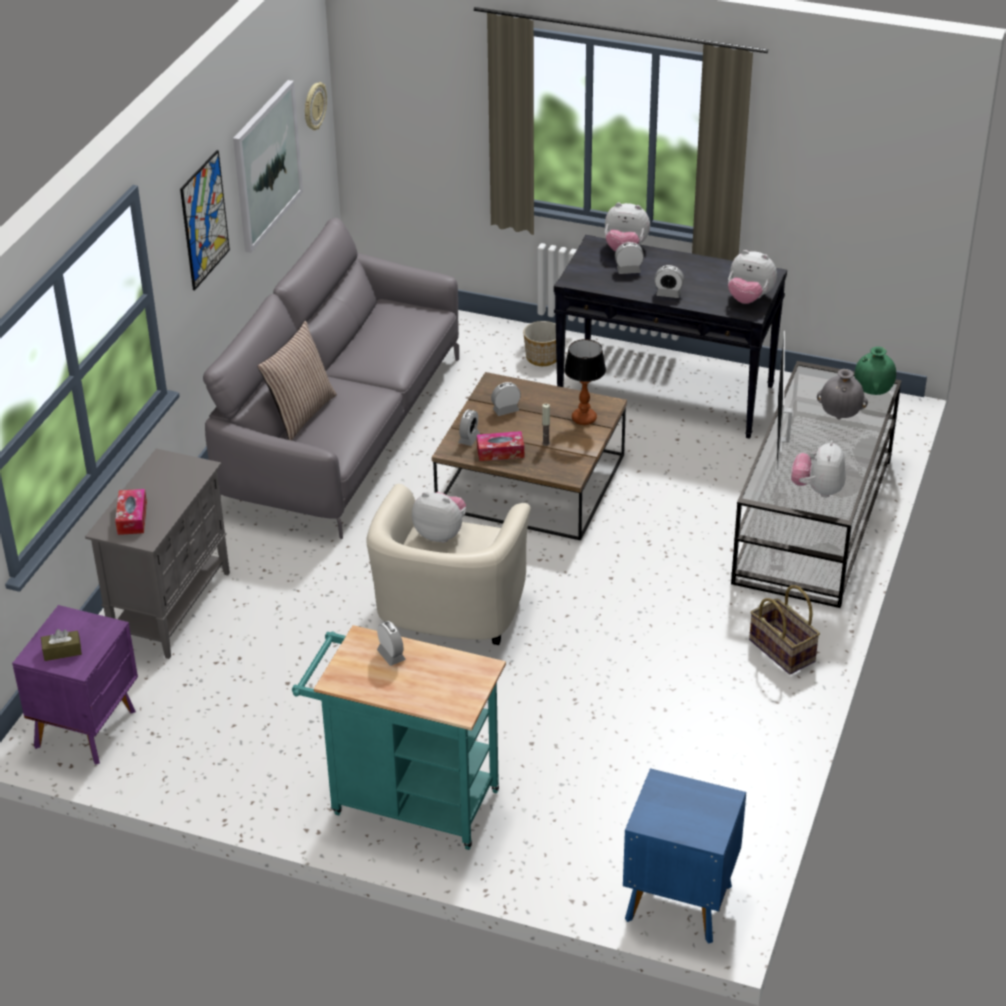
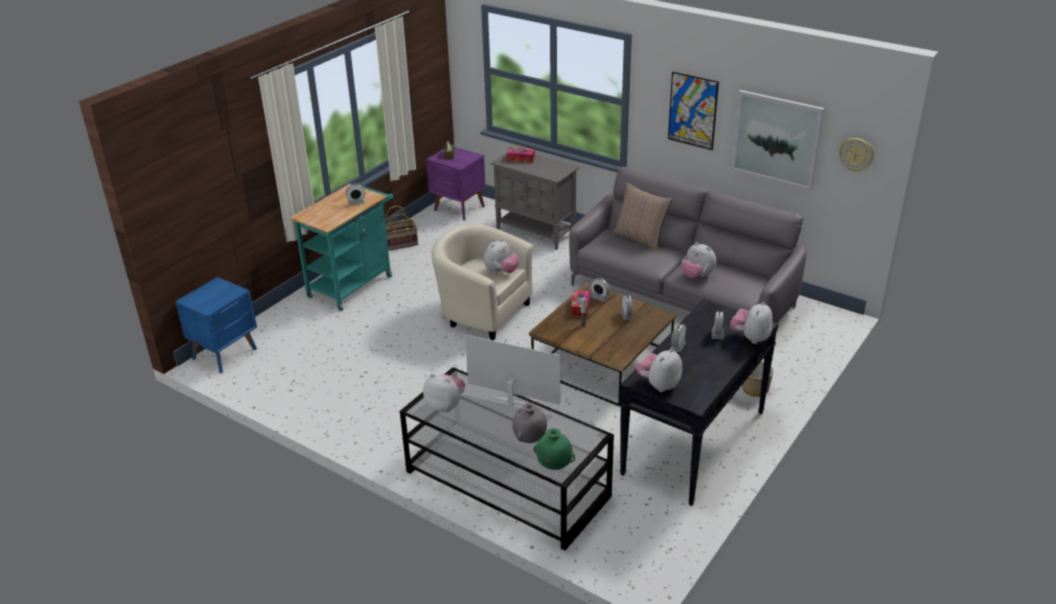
camera: 105 degrees right, 5 degrees down
table lamp [564,339,606,425] -> none
basket [749,585,820,674] -> basket moved to [385,206,418,251]
none -> plush toy [681,242,716,278]

